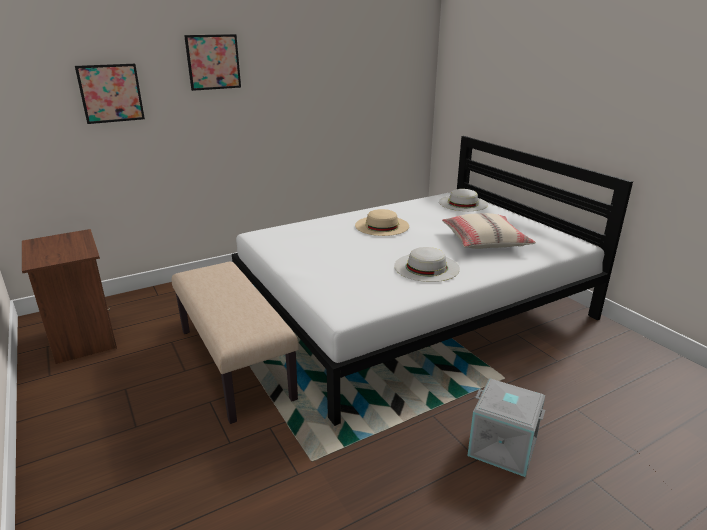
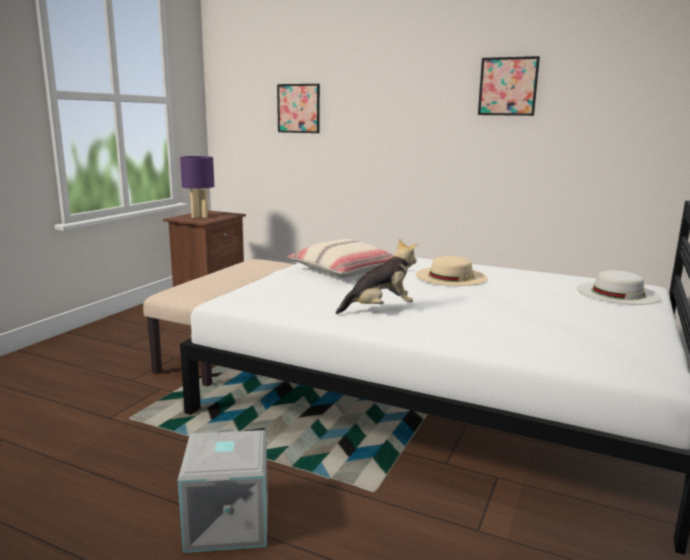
camera: 55 degrees right, 10 degrees down
picture [184,34,241,91] -> picture moved to [478,56,540,116]
white hat [394,247,460,282] -> plush toy [336,239,417,314]
beige pillow [442,213,536,249] -> beige pillow moved to [287,239,394,278]
none -> purple table lamp [180,156,214,218]

